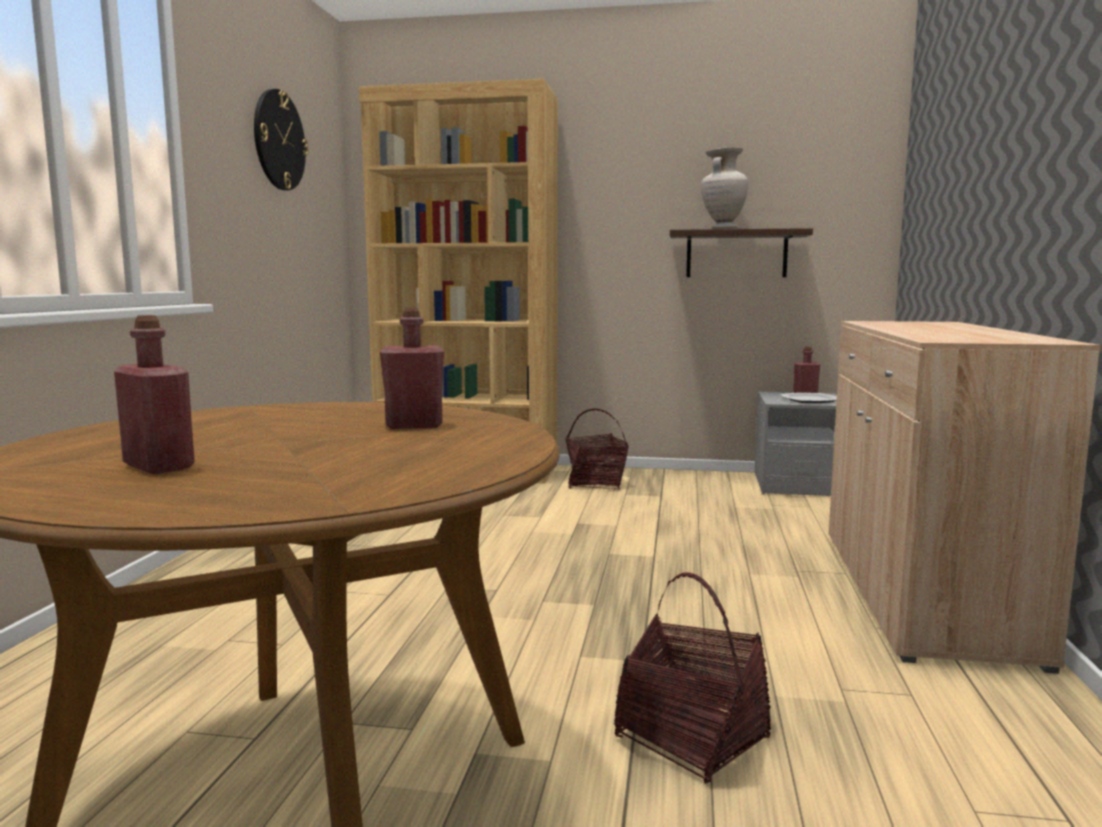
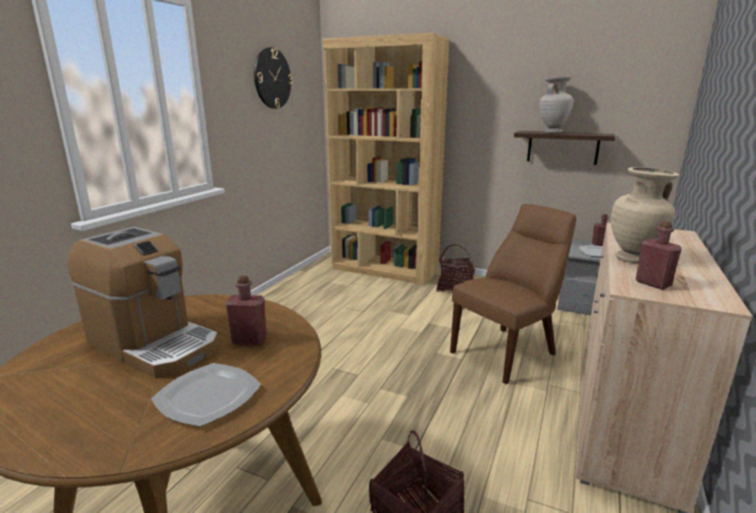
camera: 15 degrees right, 10 degrees up
red bottle [114,315,195,474] -> red bottle moved to [636,221,682,290]
none -> coffee machine [68,227,219,379]
none -> plate [151,363,261,427]
none -> brown chair [450,204,576,384]
none -> beige vase [611,167,679,263]

